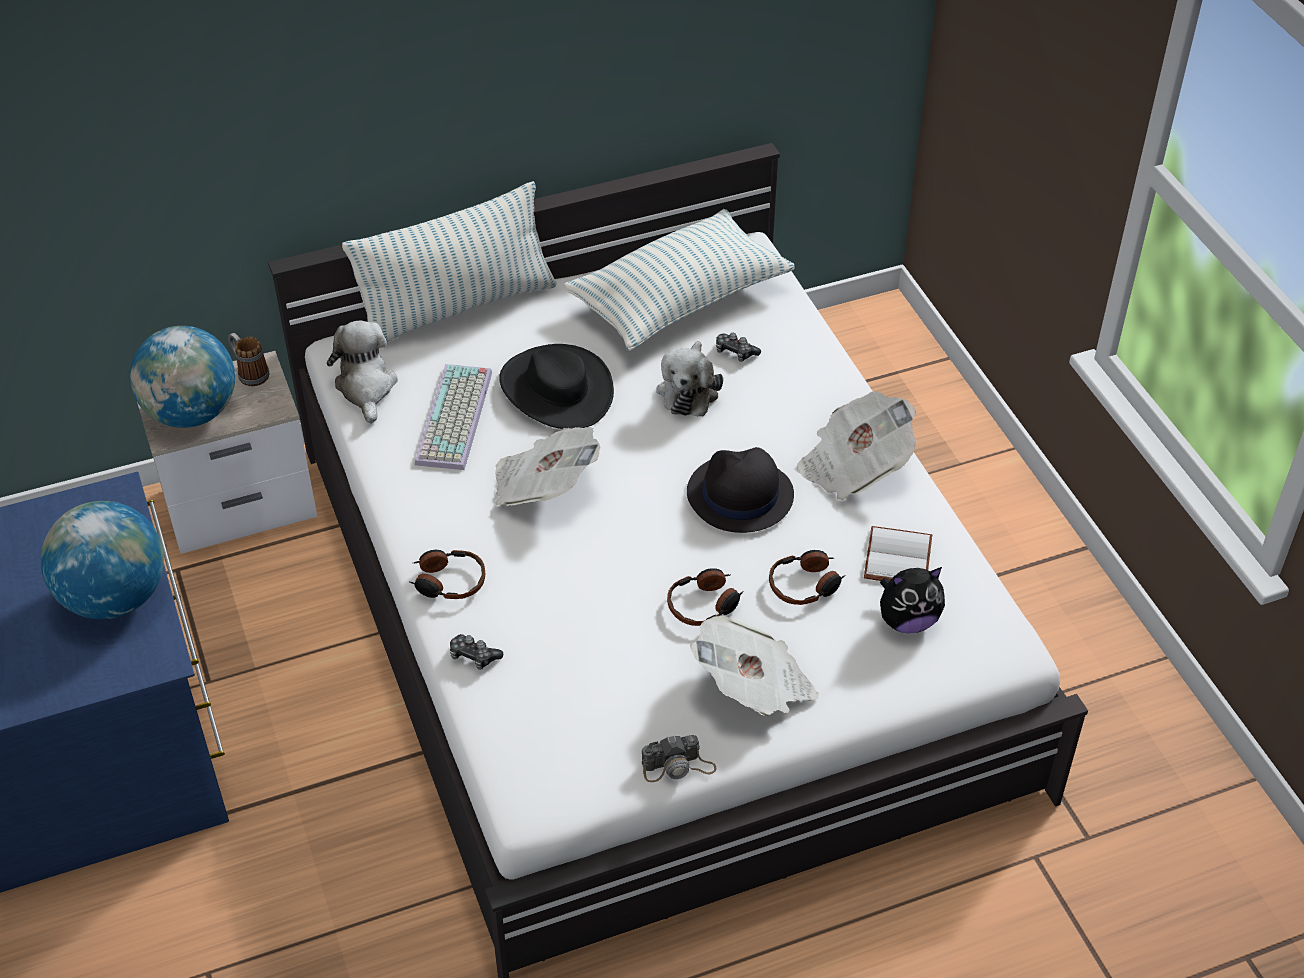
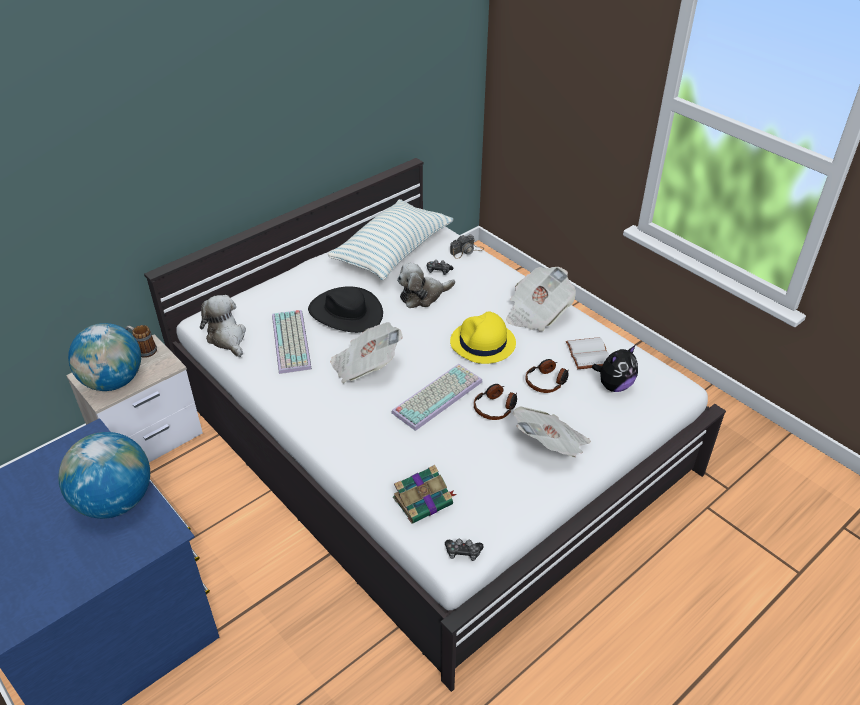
camera: 20 degrees left, 5 degrees down
pillow [342,181,557,342] -> none
headphones [409,550,485,599] -> none
game controller [450,634,503,670] -> game controller moved to [445,539,484,561]
camera [642,735,717,782] -> camera moved to [450,234,484,259]
plush toy [656,341,723,416] -> plush toy turned 75 degrees clockwise [397,263,455,308]
black hat [687,447,794,533] -> yellow hat [450,311,516,364]
none -> keyboard [391,364,483,431]
none -> book [393,465,457,524]

